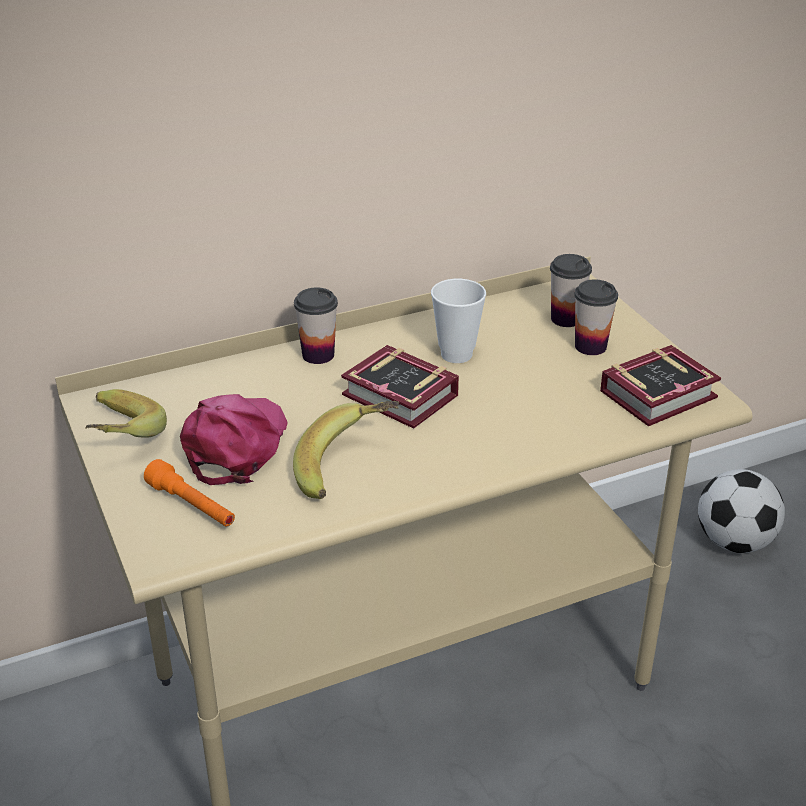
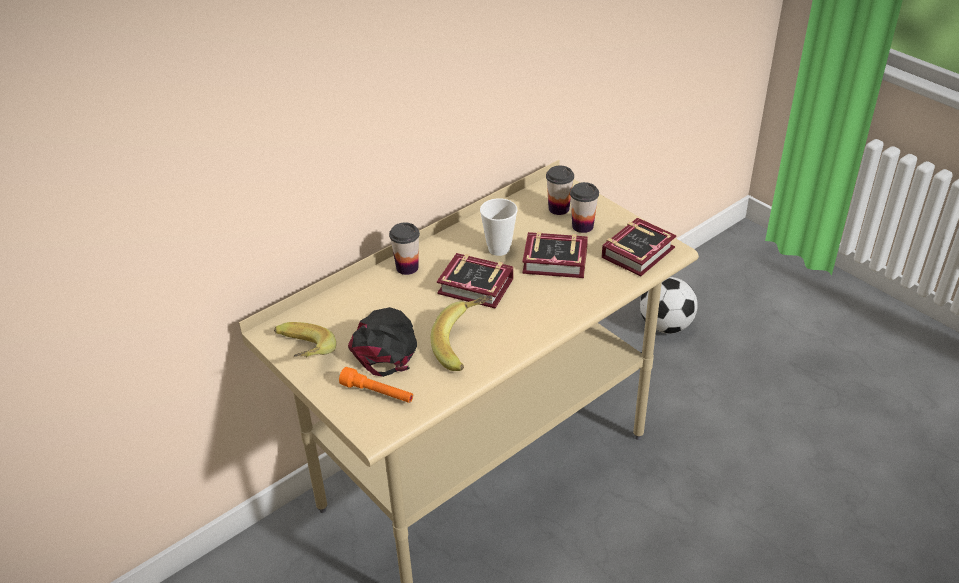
camera: 15 degrees left, 5 degrees up
pink cap [180,394,288,485] -> black cap [348,307,417,377]
none -> book [522,232,588,278]

